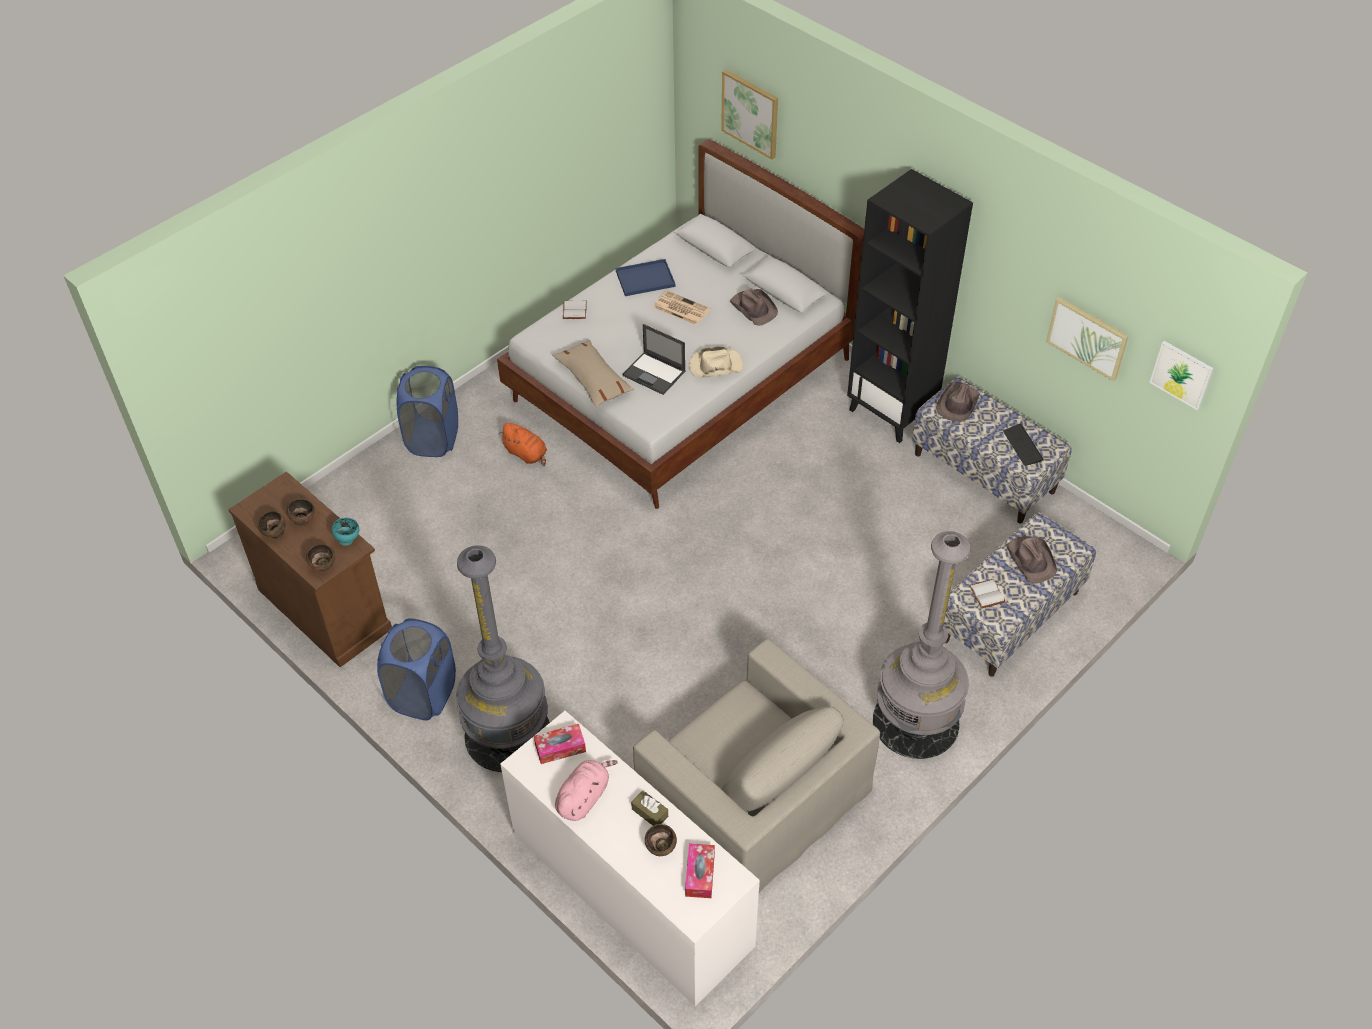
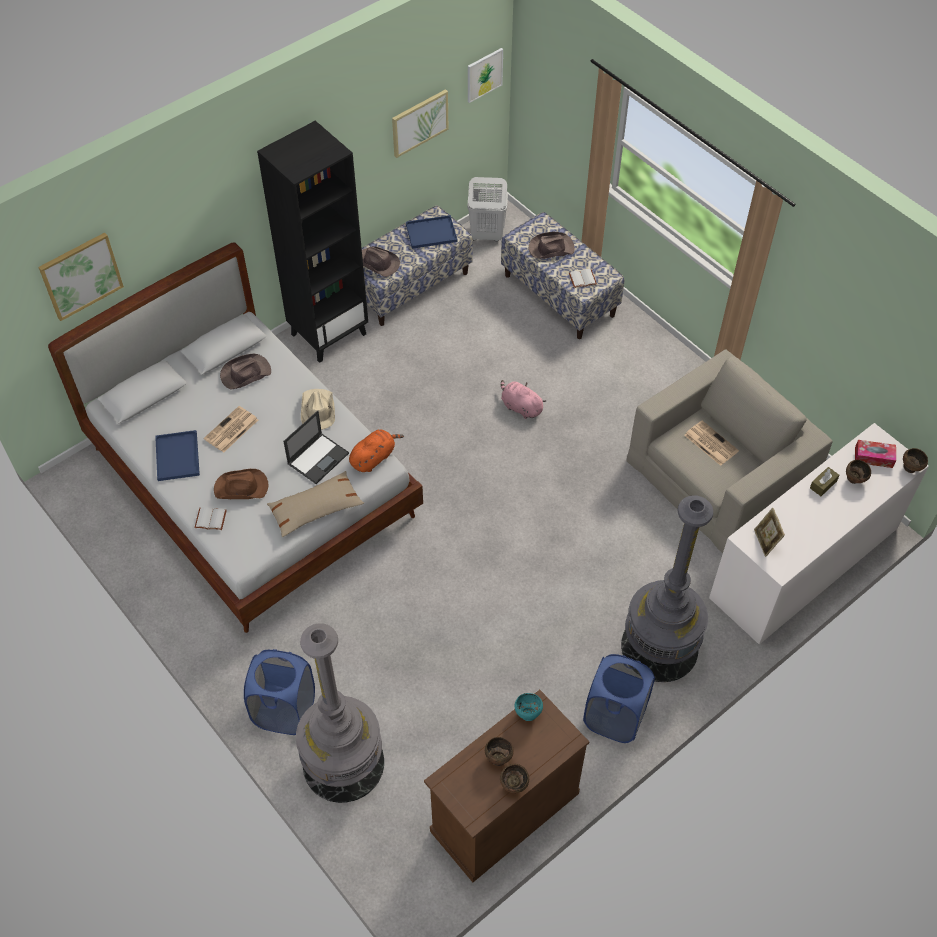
camera: 85 degrees left, 5 degrees up
brown bowl [306,544,335,571] -> brown bowl moved to [903,448,928,473]
orange plush toy [499,423,547,466] -> orange plush toy moved to [349,429,404,472]
tissue box [534,724,586,764] -> picture frame [754,508,785,557]
pink plush toy [555,760,618,821] -> pink plush toy moved to [501,380,546,419]
grey floor lamp [873,531,970,759] -> grey floor lamp moved to [296,623,384,803]
keyboard [1003,424,1043,466] -> blue tray [406,215,457,249]
none -> brown hat [214,469,269,499]
none -> white laundry basket [467,177,508,241]
none -> newspaper [684,420,739,466]

